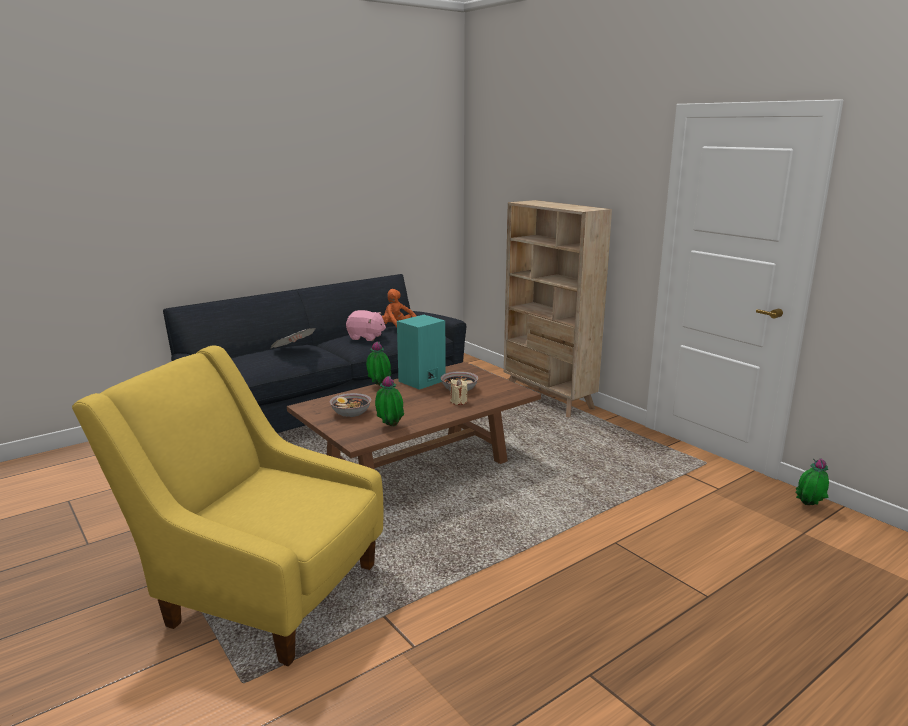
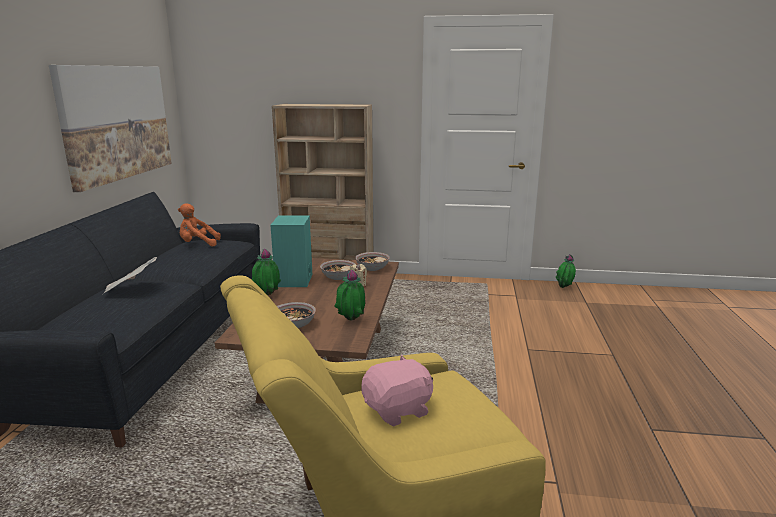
camera: 45 degrees left, 0 degrees up
pink plush toy [346,310,386,341] -> pink plush toy moved to [361,355,433,426]
none -> picture [49,65,172,192]
none -> bowl [355,252,390,271]

